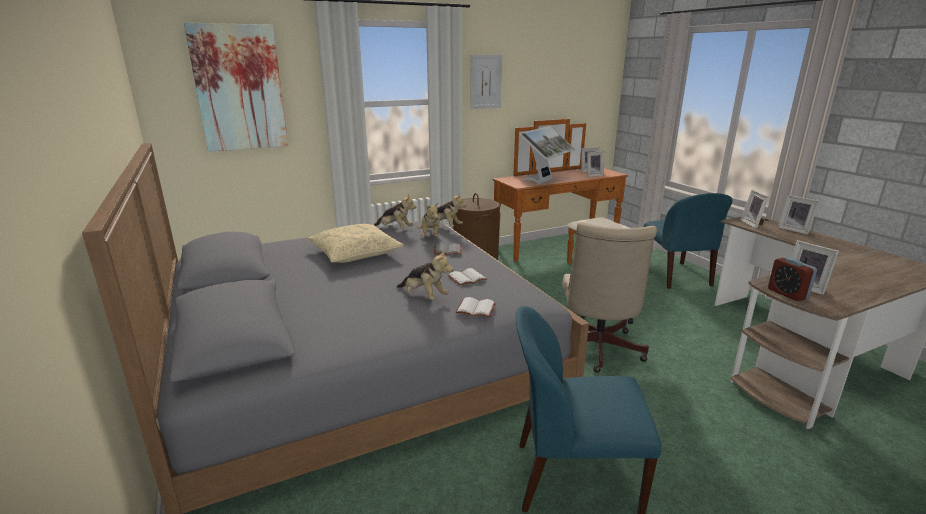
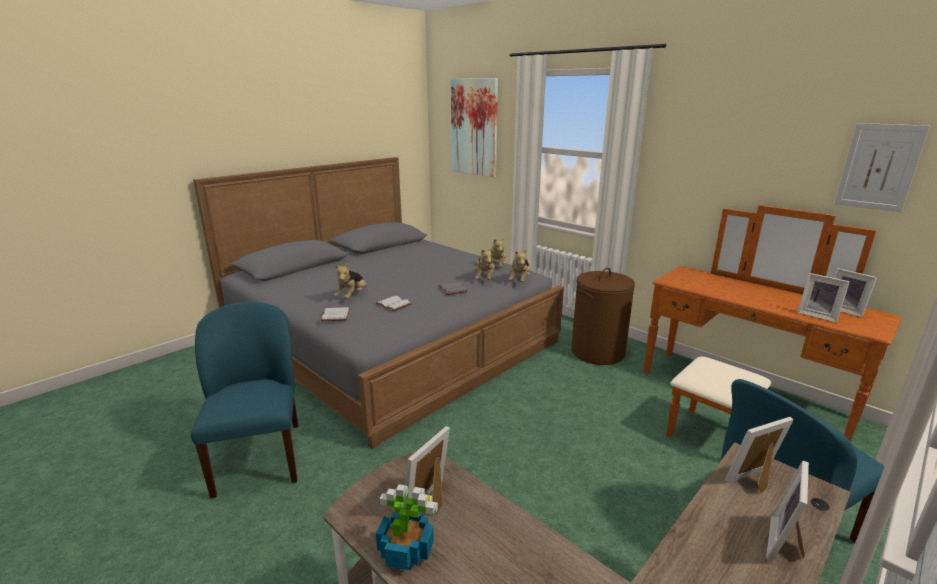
camera: 70 degrees right, 0 degrees up
beige pillow [307,224,404,263] -> none
plush toy [417,203,440,237] -> plush toy turned 60 degrees counterclockwise [473,247,495,280]
picture [470,55,502,109] -> picture moved to [835,123,930,212]
monitor [519,126,575,184] -> none
beige office chair [562,222,657,373] -> none
alarm clock [768,257,817,301] -> none
none -> potted plant [376,484,438,570]

